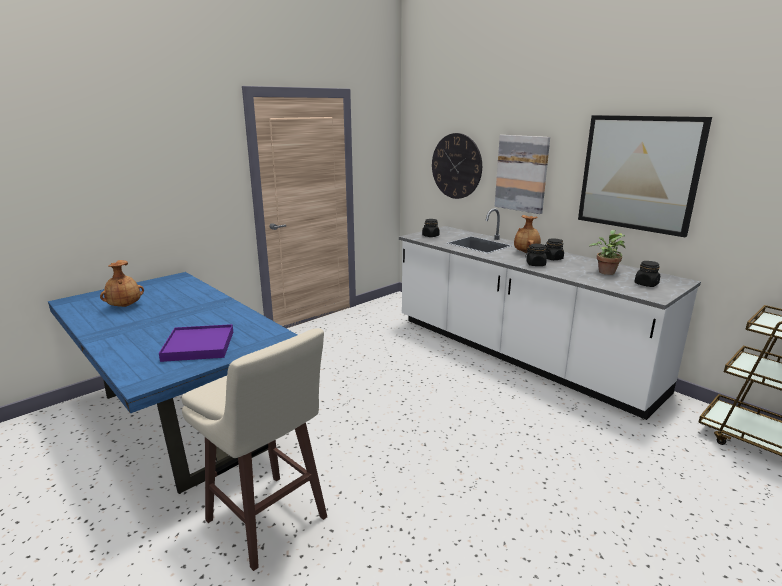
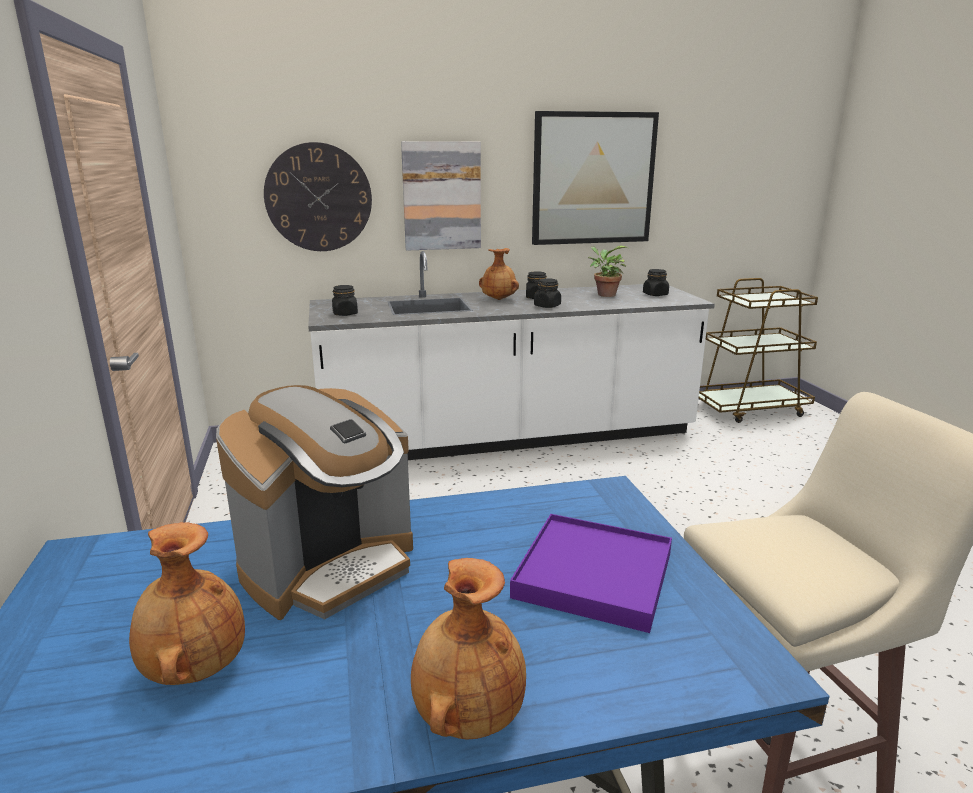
camera: 60 degrees left, 0 degrees up
none -> coffee machine [216,385,413,620]
none -> brown vase [411,558,526,739]

